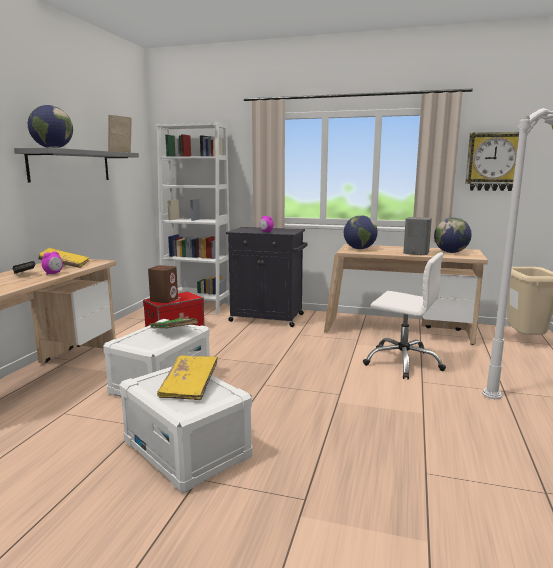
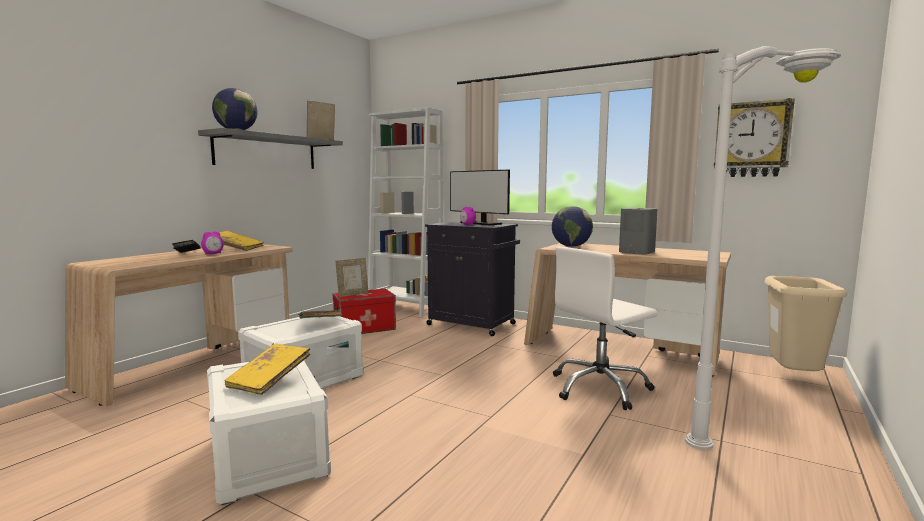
camera: 15 degrees right, 5 degrees down
brown speaker [148,265,178,303] -> picture frame [335,258,369,297]
white office chair [363,252,446,379] -> white office chair turned 105 degrees clockwise [553,247,657,410]
globe [434,218,472,253] -> none
none -> monitor [450,170,510,225]

